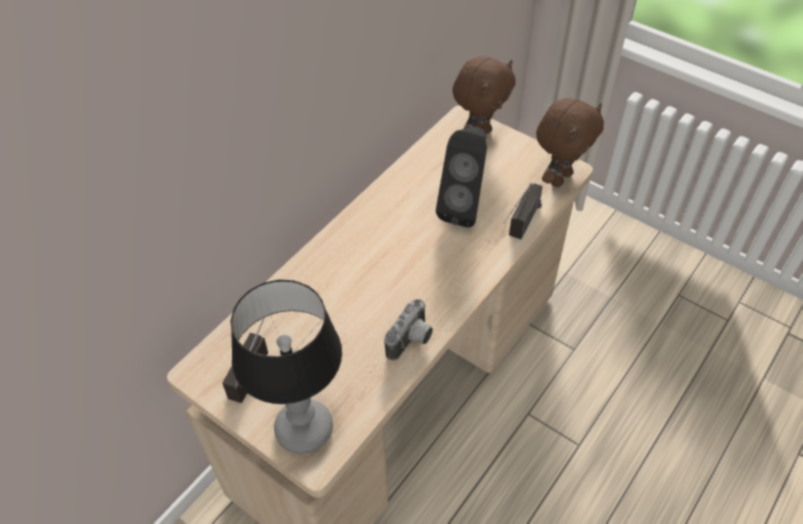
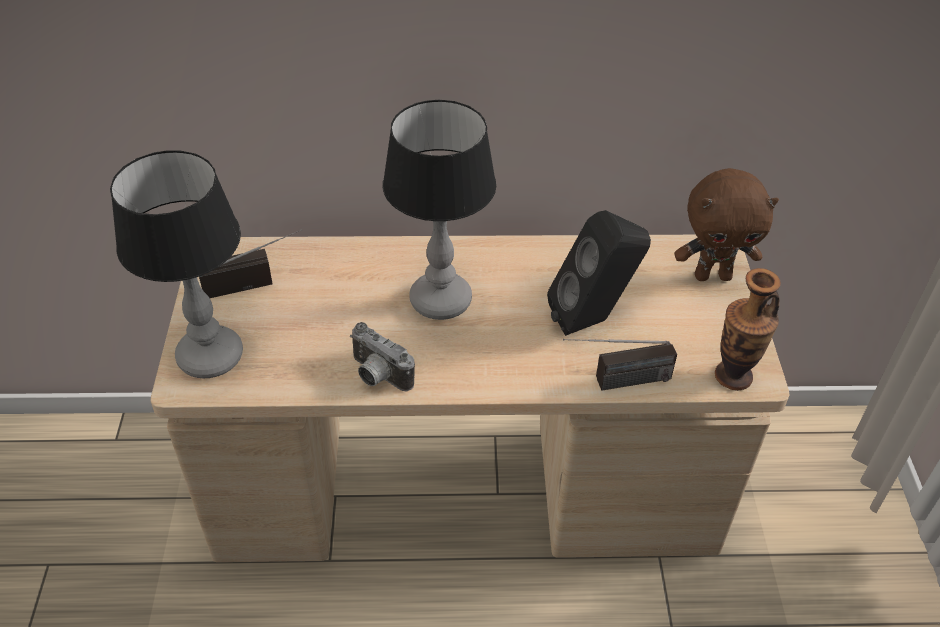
camera: 50 degrees right, 5 degrees down
camera [384,299,433,361] -> camera turned 45 degrees clockwise [350,322,415,392]
brown plush toy [536,98,604,187] -> vase [715,268,781,391]
none -> table lamp [383,100,496,320]

